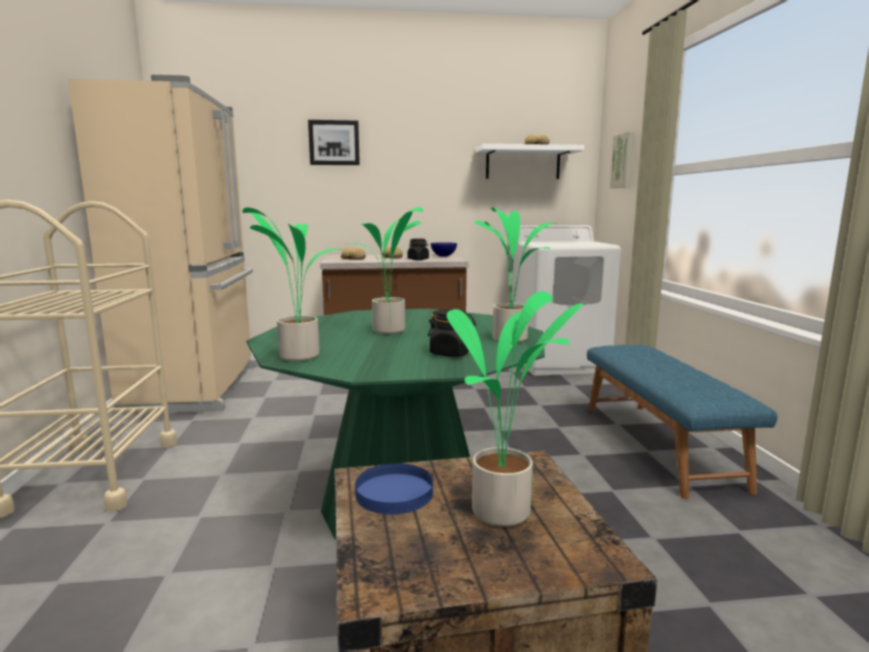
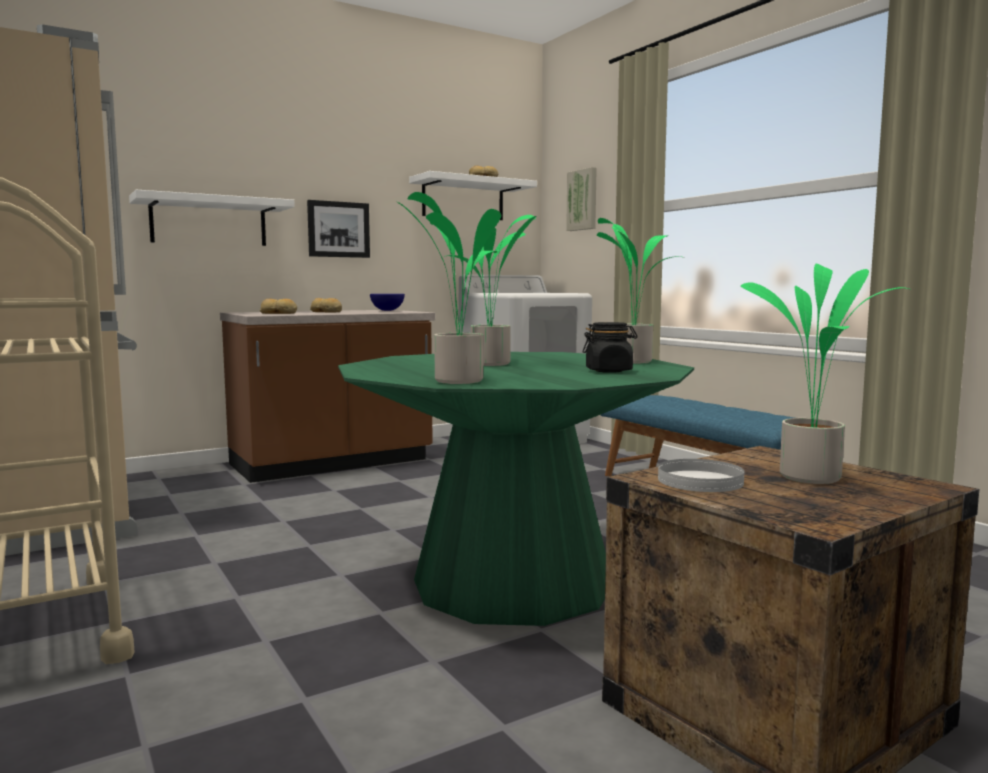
camera: 25 degrees left, 5 degrees down
picture [308,120,360,165] -> picture moved to [307,200,370,258]
blue plate [355,463,433,514] -> white plate [658,459,745,492]
black jar [407,239,429,260] -> none
none -> white shelf [129,190,295,246]

